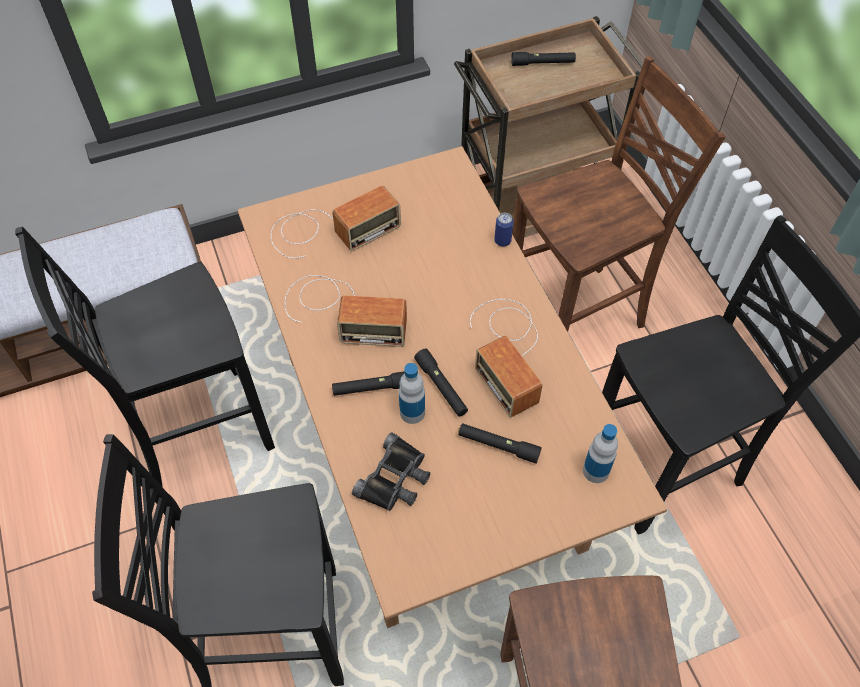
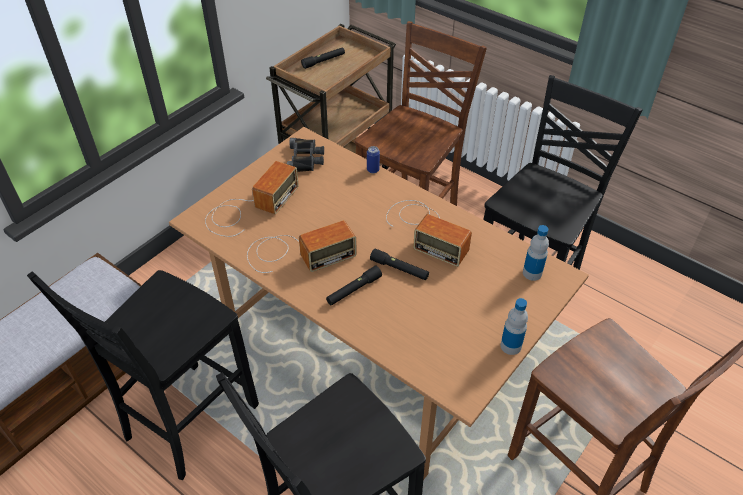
camera: 30 degrees left, 10 degrees down
black binoculars [352,432,430,511] -> black binoculars moved to [287,138,324,172]
bottle [399,363,425,424] -> bottle moved to [500,298,528,355]
black flashlight [458,423,542,464] -> none

